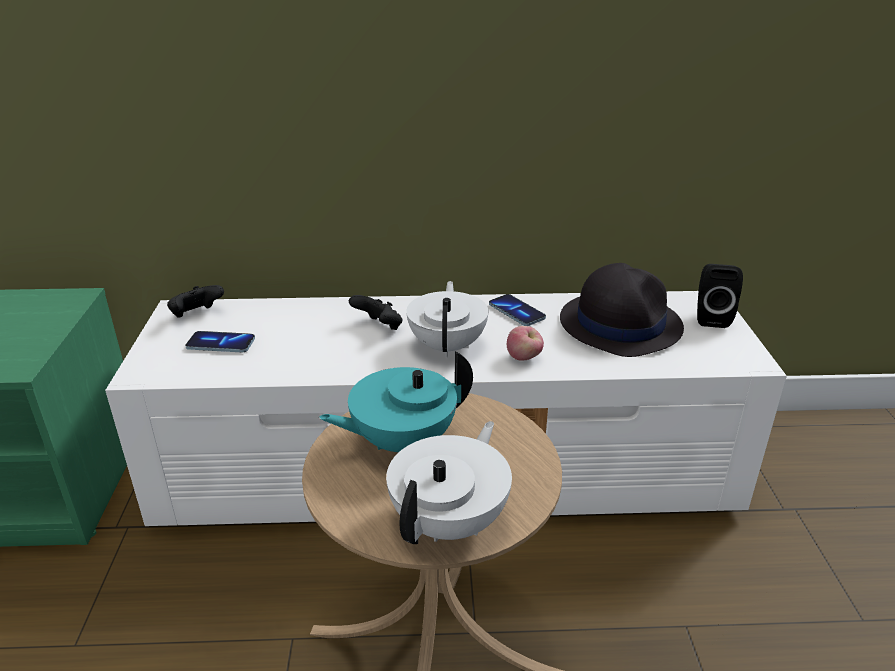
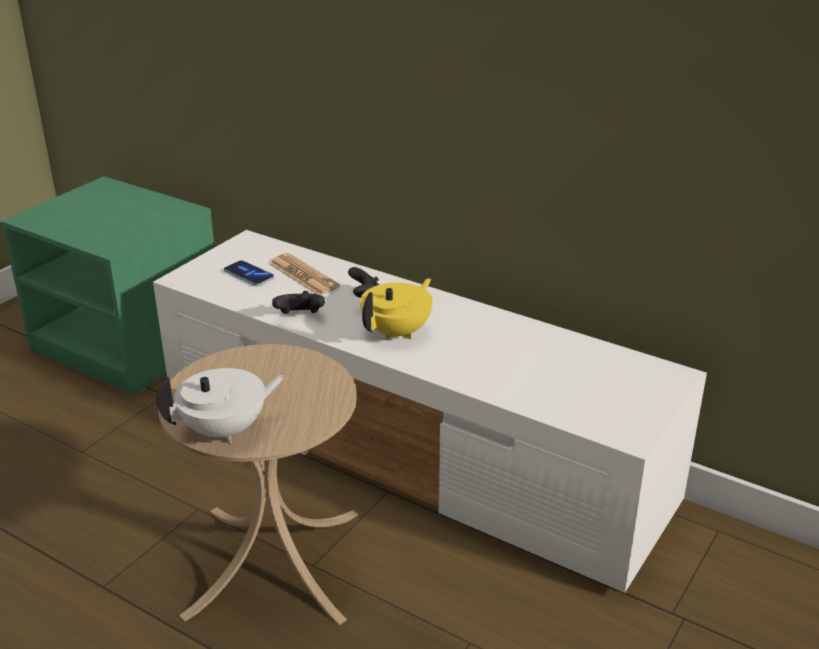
camera: 35 degrees right, 0 degrees up
black game controller [167,285,224,318] -> black game controller moved to [272,291,325,314]
turquoise teapot [319,351,473,452] -> none
white teapot [406,281,488,357] -> yellow teapot [360,278,433,340]
phone [489,294,546,326] -> none
apple [507,326,544,361] -> none
black hat [560,263,684,357] -> none
black speaker [697,264,743,328] -> none
none -> newspaper [270,253,340,295]

